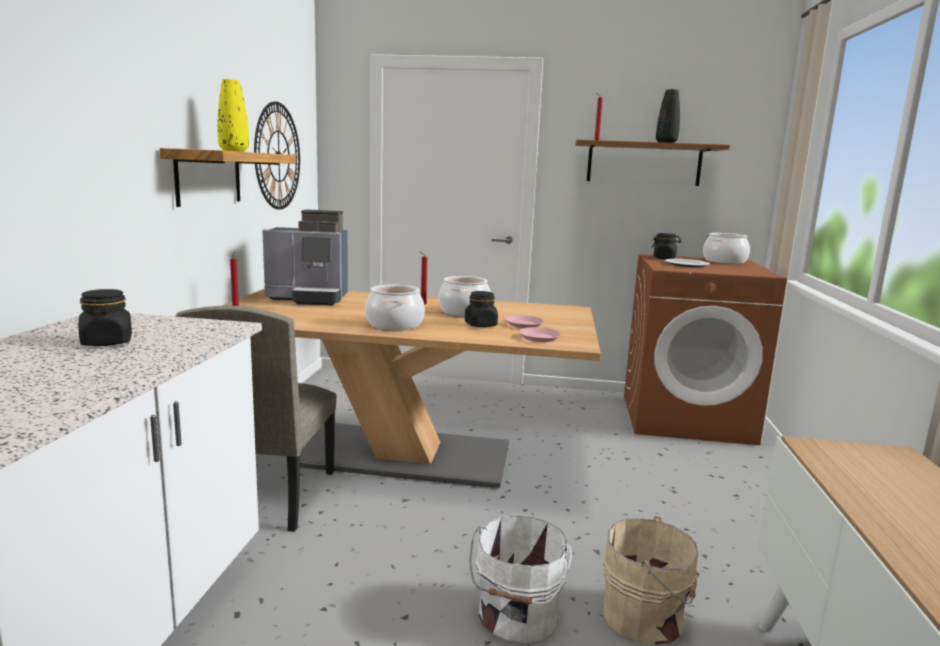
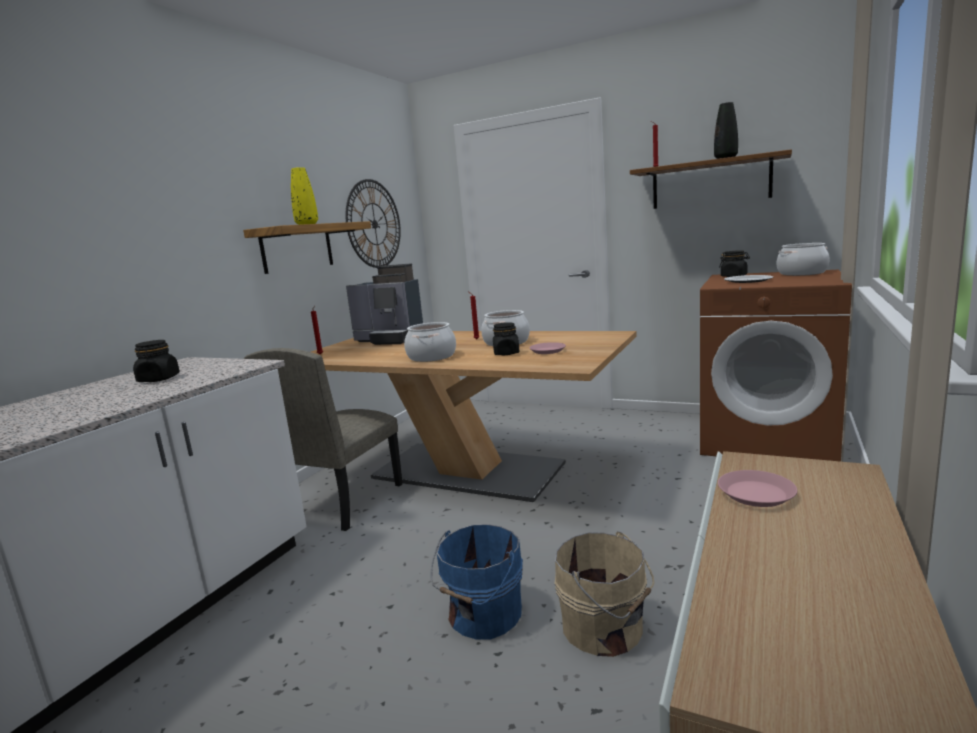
camera: 20 degrees right, 0 degrees up
white bucket [469,515,572,643] -> blue bucket [431,524,523,640]
pink plate [519,327,561,342] -> pink plate moved to [718,470,798,507]

